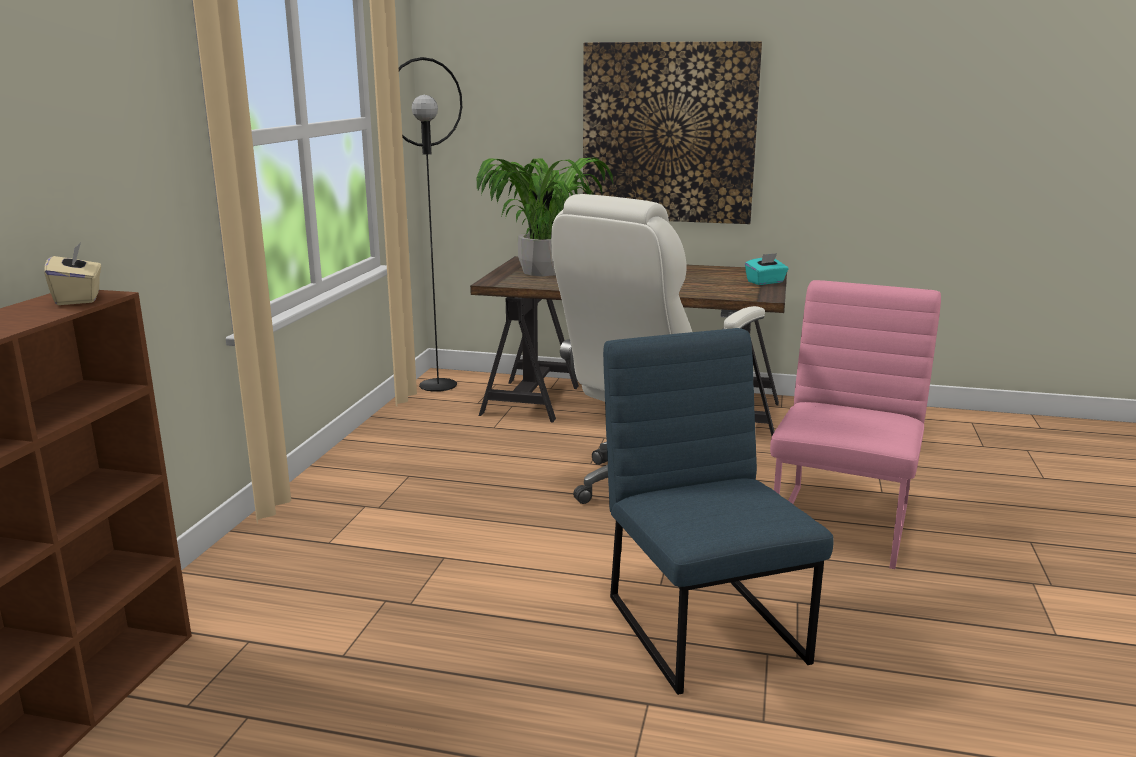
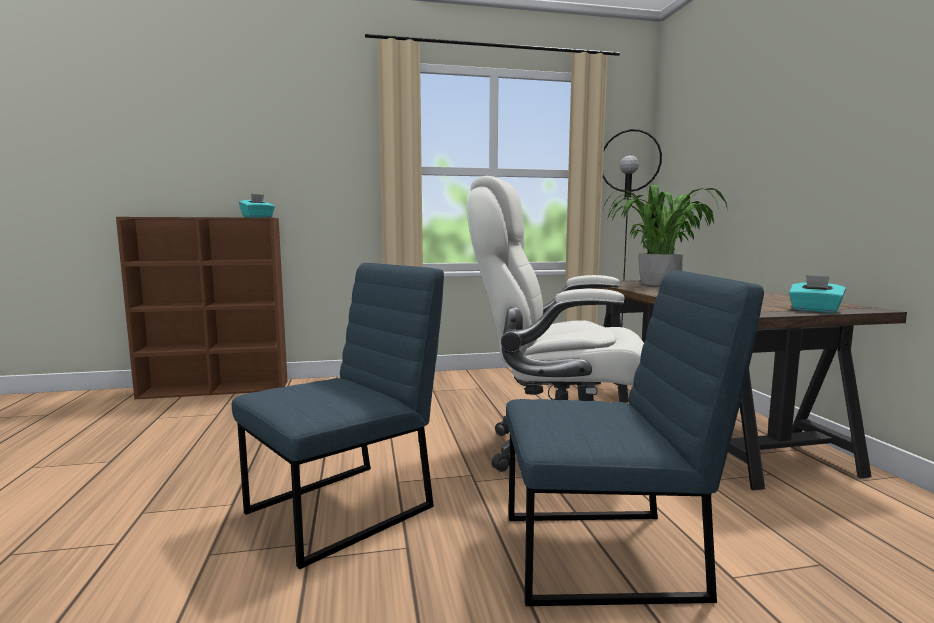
camera: 65 degrees right, 10 degrees down
beige tissue box [44,242,101,305] -> turquoise tissue box [239,194,275,218]
picture [583,41,762,224] -> none
pink chair [770,280,941,569] -> blue chair [506,270,764,606]

